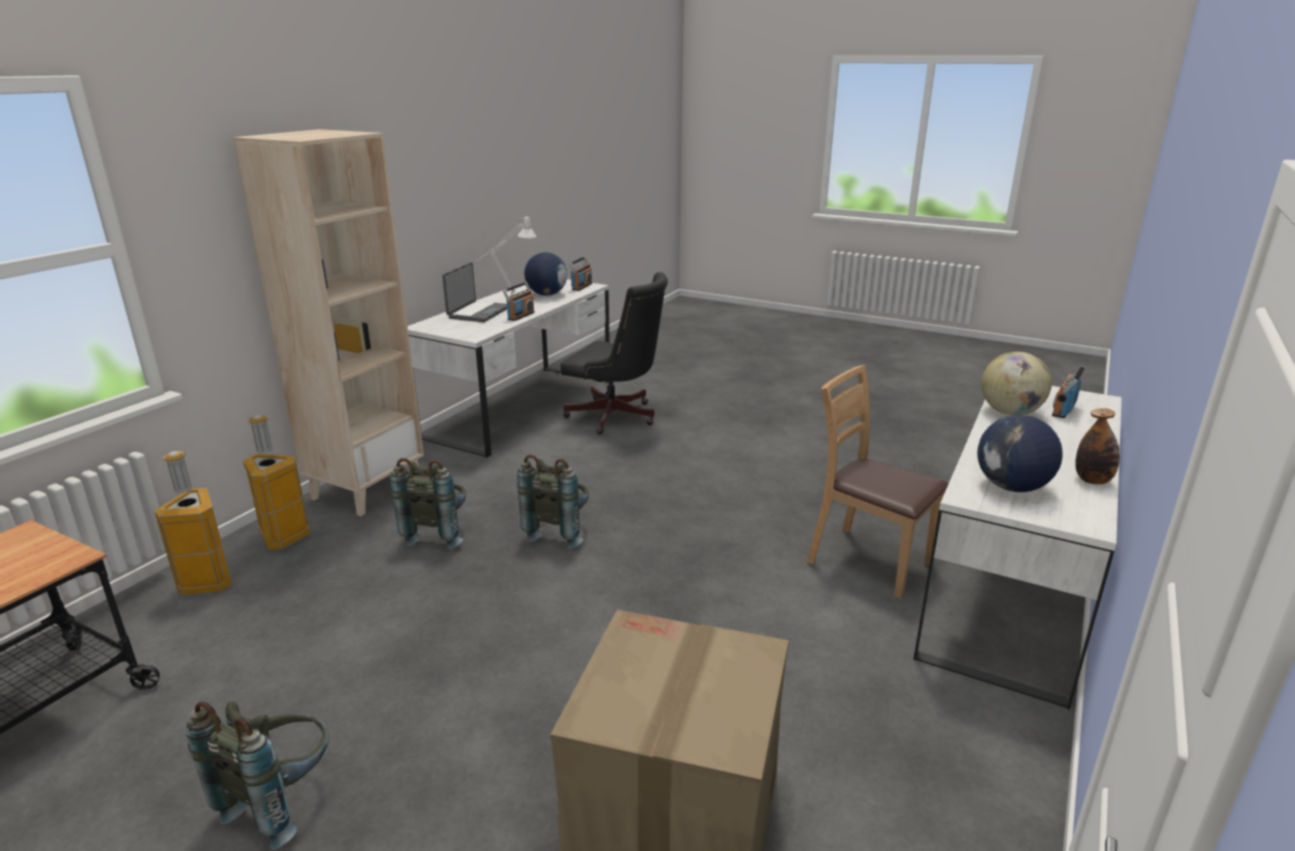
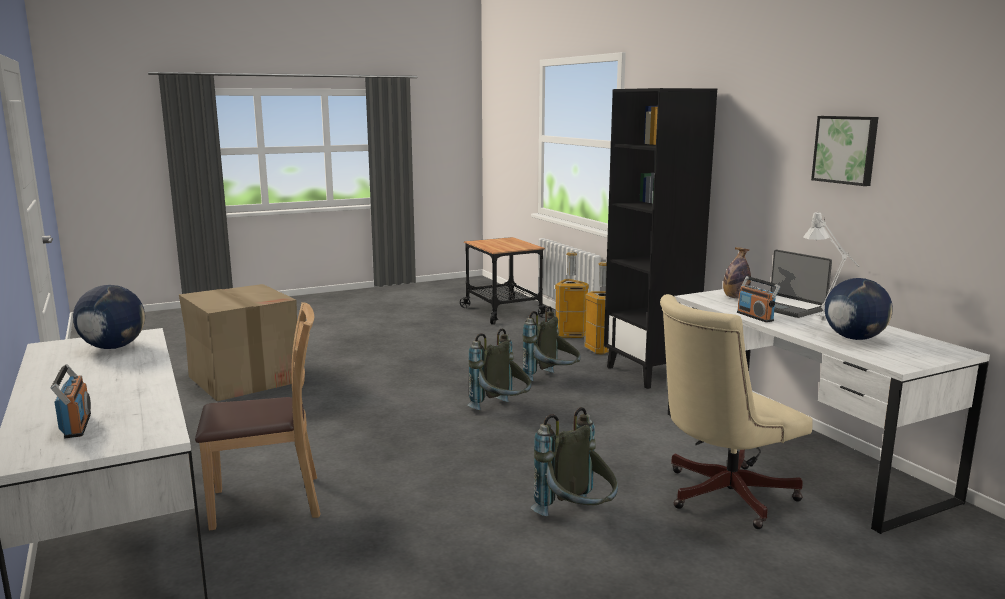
camera: 125 degrees right, 10 degrees down
grey backpack [186,701,329,849] -> grey backpack moved to [531,407,618,516]
beige bookcase [233,129,424,516] -> black bookcase [604,88,717,389]
black office chair [560,272,668,434] -> beige office chair [660,294,813,529]
radio [569,257,592,291] -> none
globe [981,352,1052,415] -> none
bottle [1075,408,1119,484] -> bottle moved to [723,247,751,299]
none -> picture [811,116,878,186]

